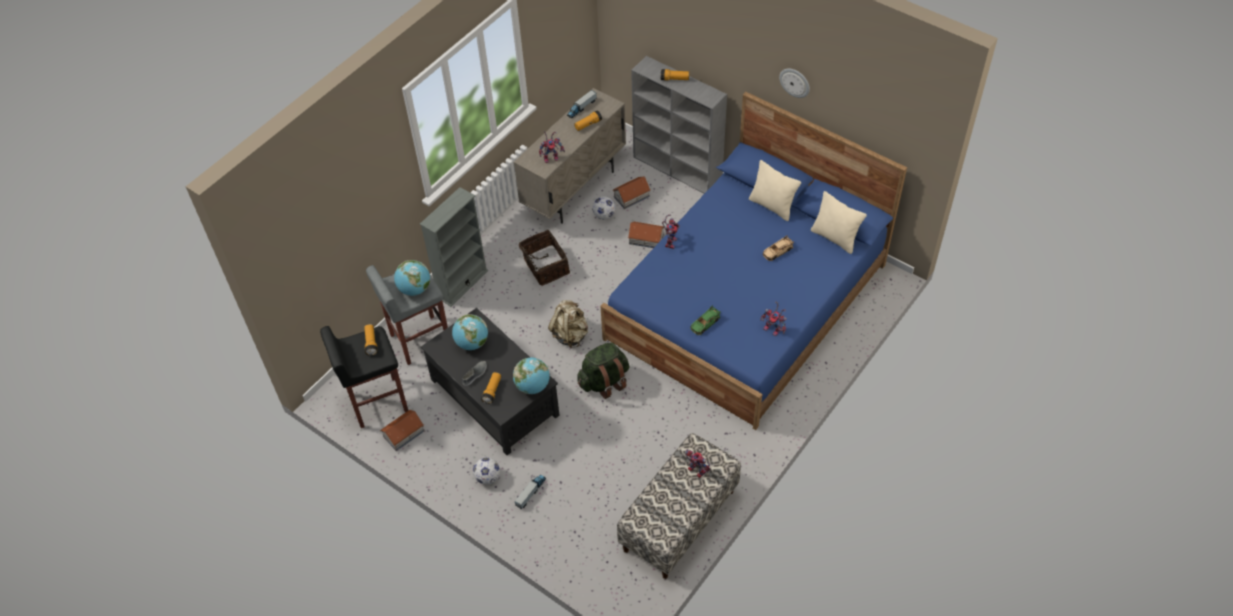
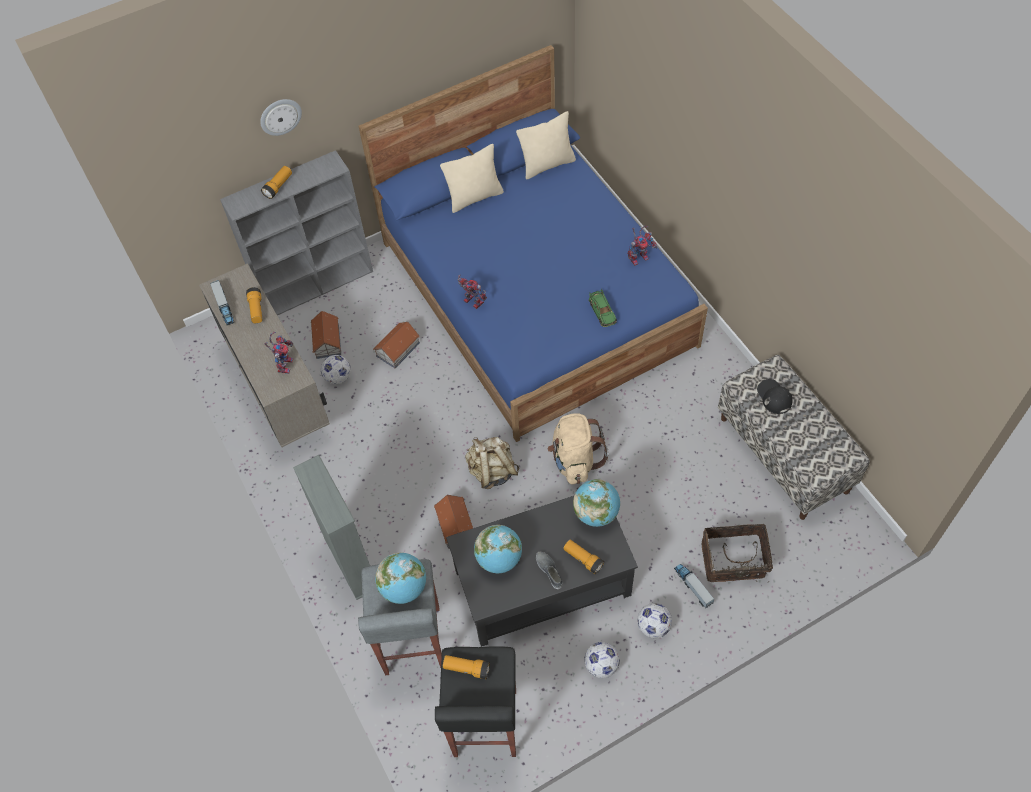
camera: 65 degrees left, 5 degrees up
toy house [380,410,424,451] -> toy house moved to [434,495,473,549]
basket [519,230,570,286] -> basket moved to [702,524,773,582]
green backpack [578,342,629,399] -> beige backpack [547,413,609,484]
toy robot [685,449,710,478] -> black cap [757,379,792,414]
beige toy car [763,235,794,261] -> none
wall clock [779,69,810,98] -> wall clock moved to [260,99,302,136]
none -> football [584,642,620,678]

